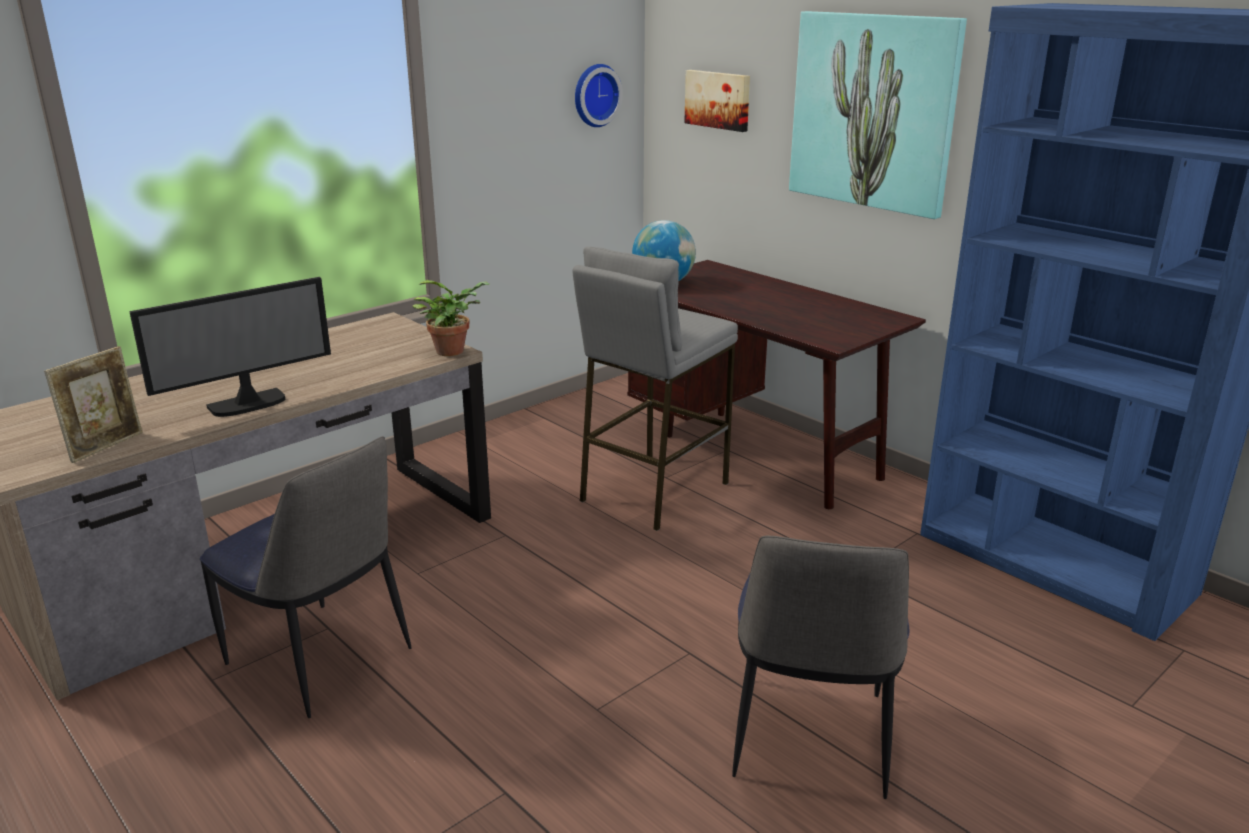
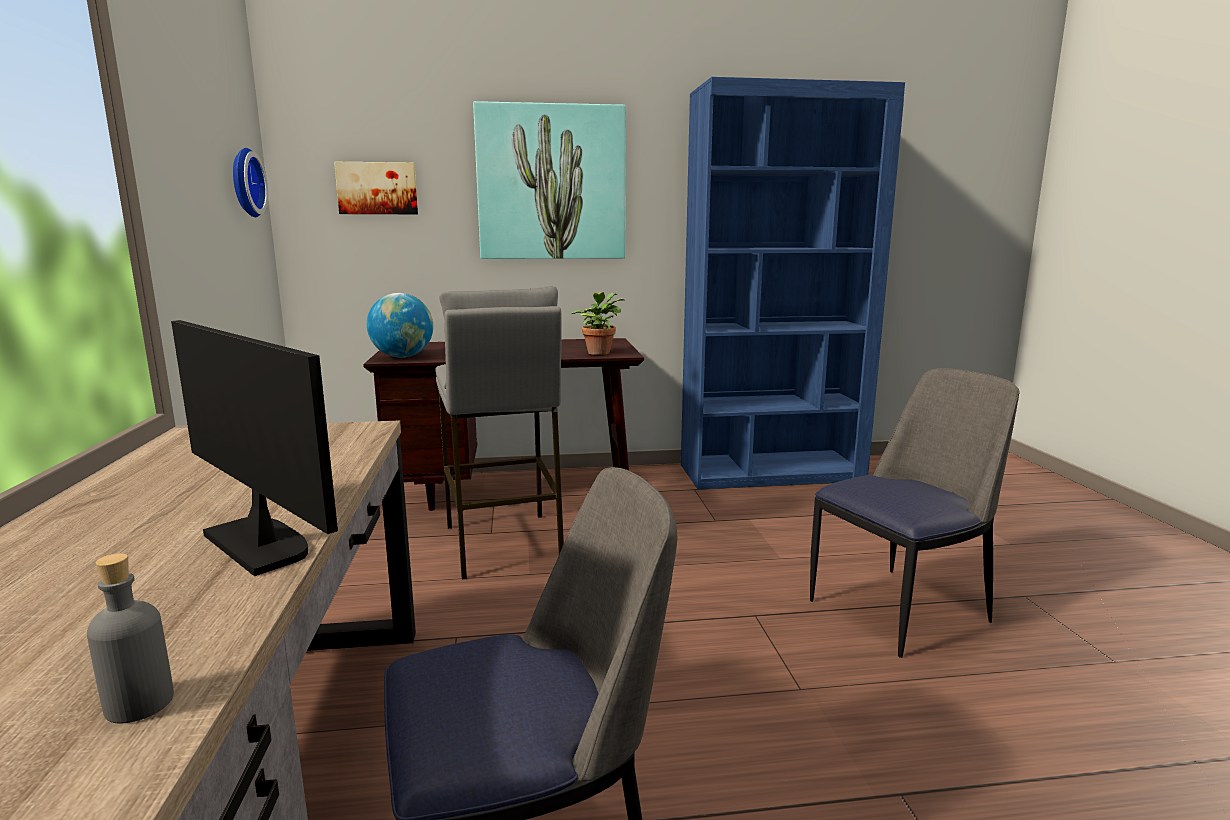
camera: 55 degrees left, 10 degrees down
picture frame [44,346,143,463] -> grey bottle [87,553,174,723]
monitor [129,277,331,417] -> monitor turned 45 degrees counterclockwise [171,320,338,576]
potted plant [412,280,490,356] -> potted plant moved to [571,292,625,355]
chair [732,536,909,799] -> chair turned 75 degrees counterclockwise [810,368,1019,658]

